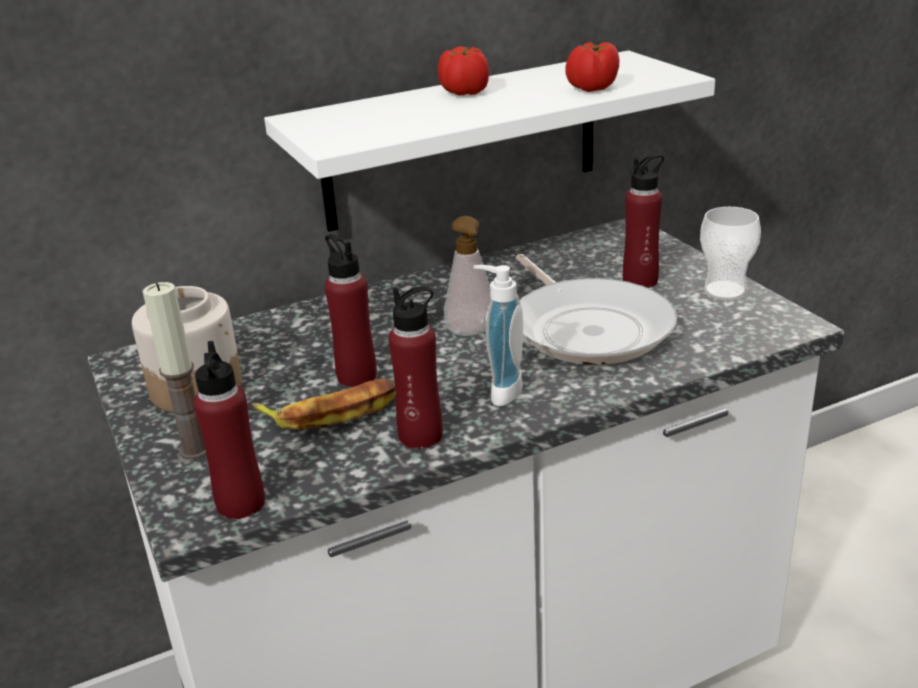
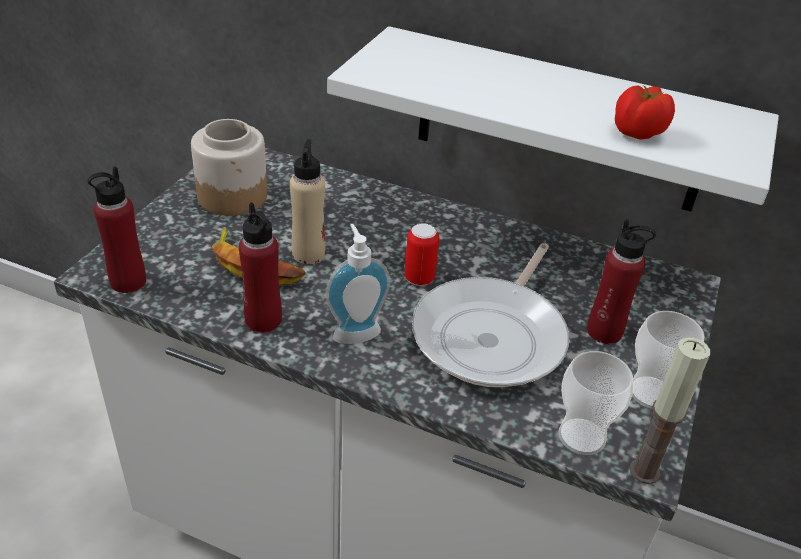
camera: 45 degrees right, 10 degrees up
candle [143,282,206,459] -> candle moved to [629,337,710,484]
red bottle [325,234,377,387] -> beige bottle [290,139,326,264]
tomato [438,46,489,96] -> none
soap dispenser [444,216,491,336] -> can [405,223,439,286]
none -> cup [558,351,633,455]

